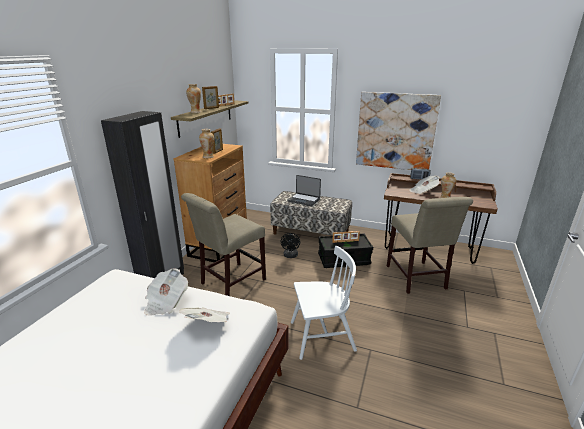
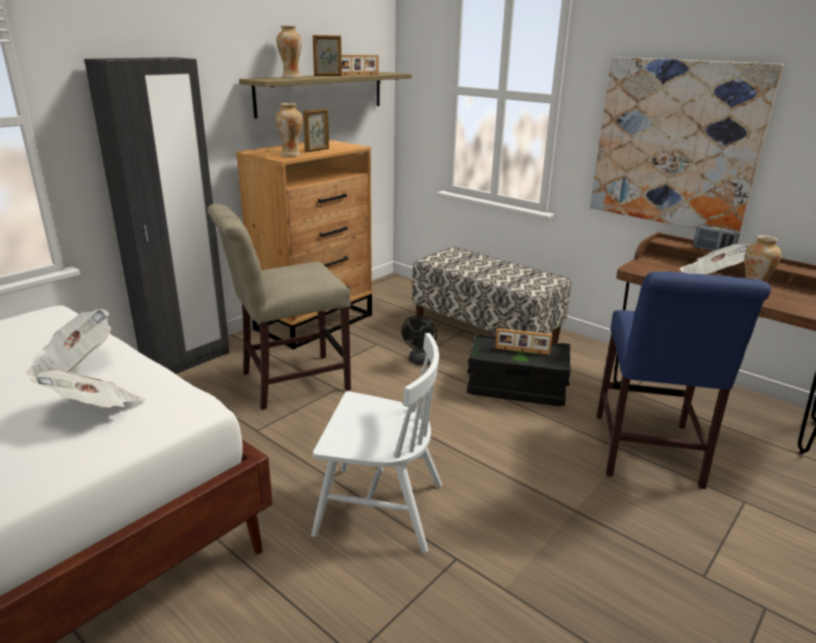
camera: 20 degrees right, 0 degrees up
laptop [287,175,321,206] -> none
beige chair [387,197,473,294] -> blue chair [597,271,771,489]

